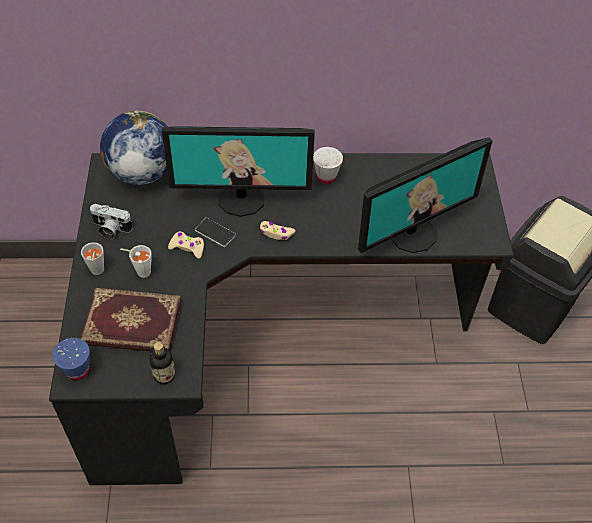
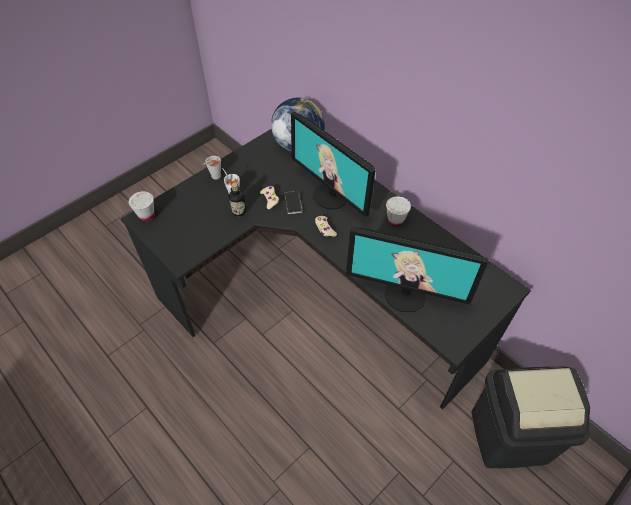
camera: 50 degrees right, 0 degrees up
blue cup [52,338,90,380] -> white cup [129,191,154,221]
book [80,288,182,352] -> none
camera [90,204,133,239] -> none
bottle [149,342,175,384] -> bottle moved to [229,183,246,216]

